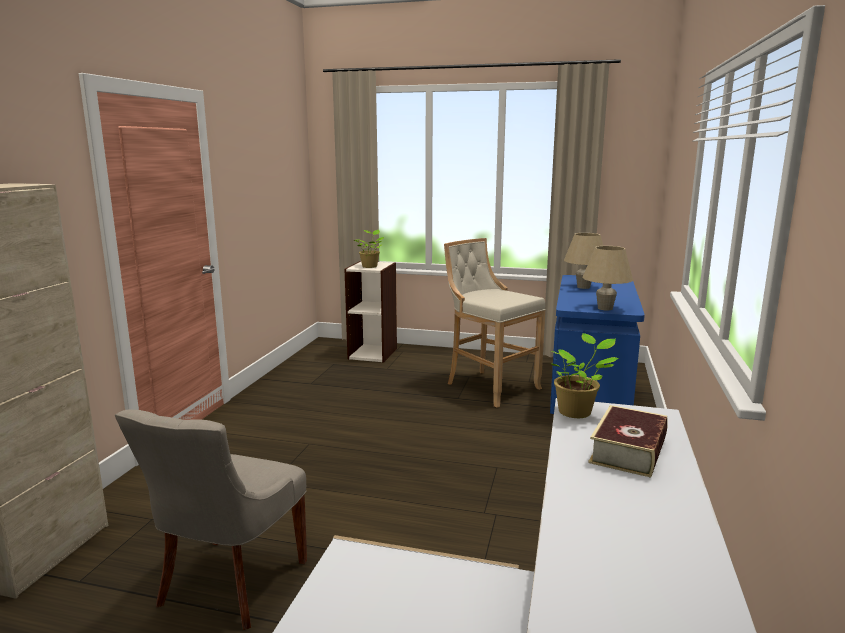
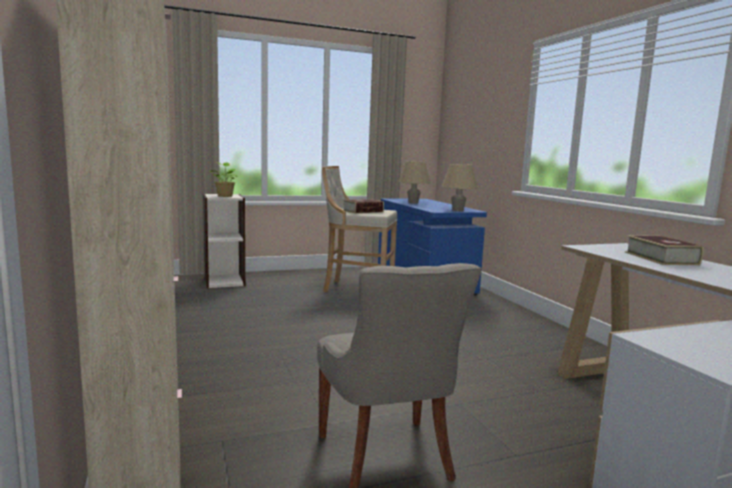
camera: 35 degrees left, 5 degrees down
potted plant [550,333,619,418] -> none
none -> book [343,199,384,213]

